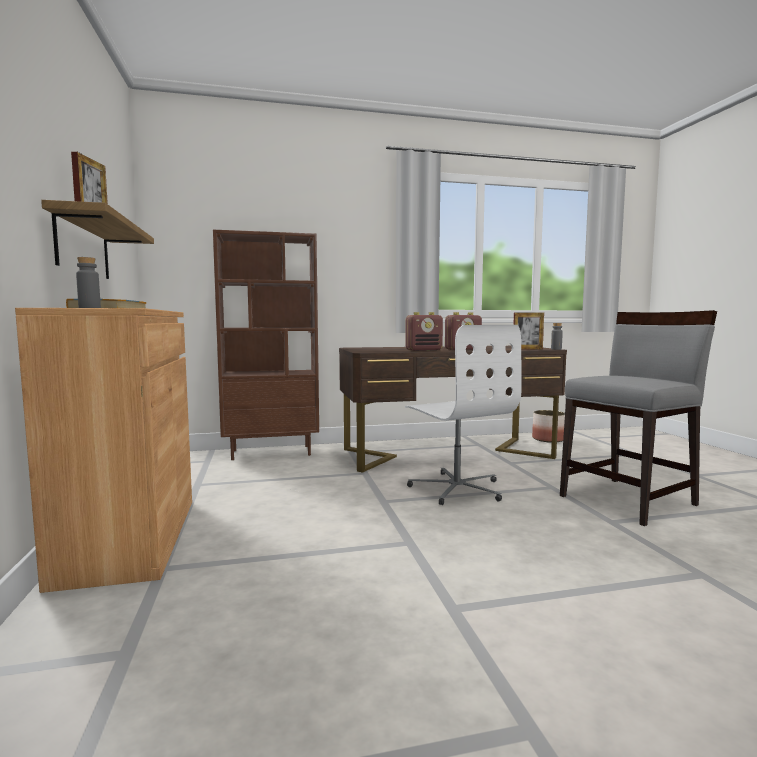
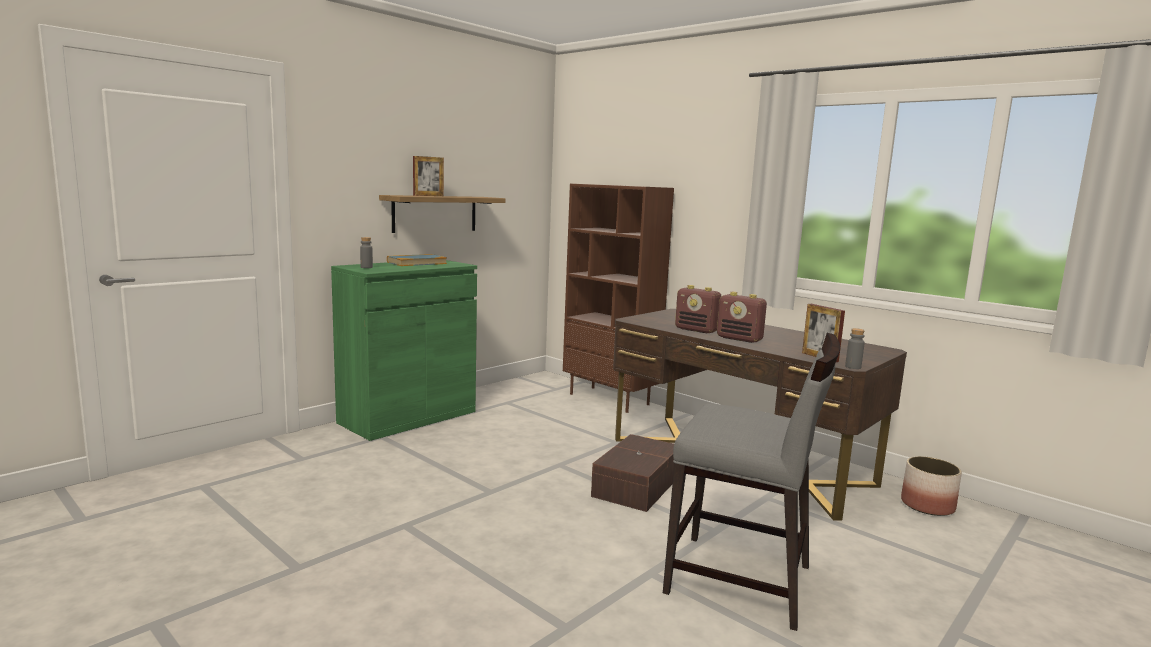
camera: 55 degrees right, 5 degrees up
brown cabinet [15,308,192,593] -> green cabinet [331,260,477,441]
white office chair [405,325,522,505] -> brown storage box [591,434,674,512]

